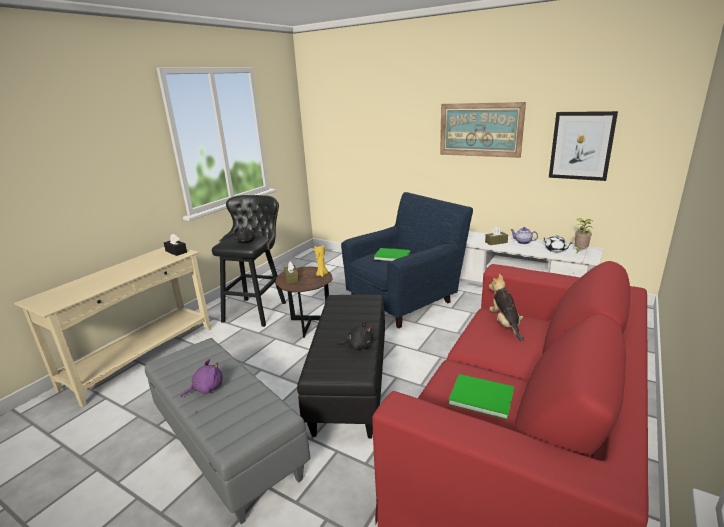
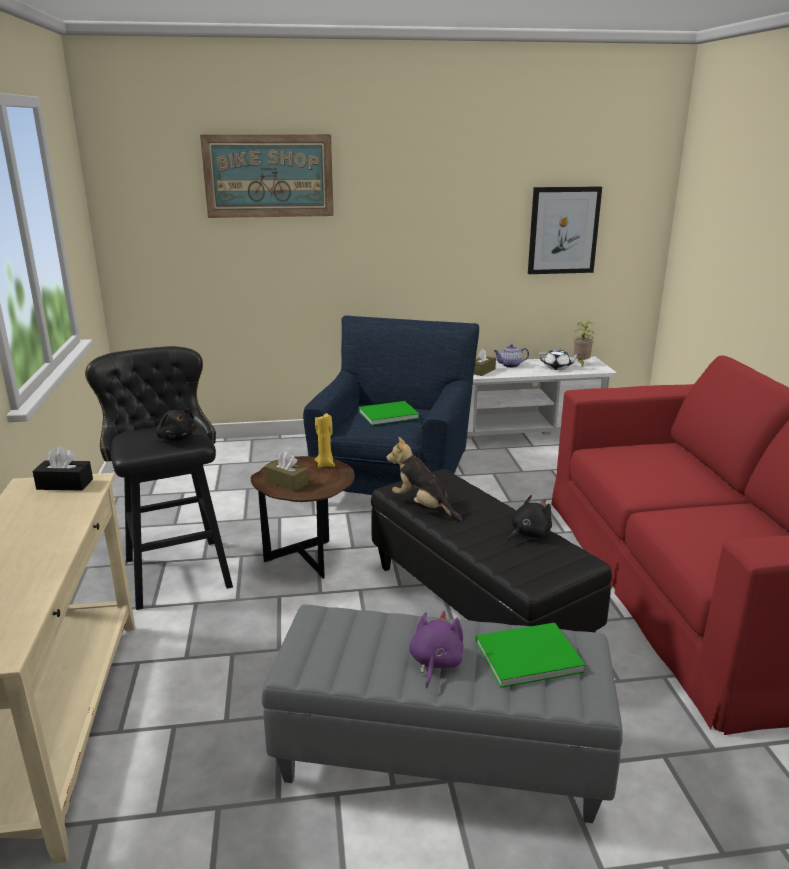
camera: 40 degrees left, 0 degrees up
picture [440,102,526,158] -> picture moved to [200,134,334,218]
green book [448,374,514,420] -> green book moved to [475,623,585,688]
plush toy [489,274,524,342] -> plush toy moved to [386,437,462,521]

